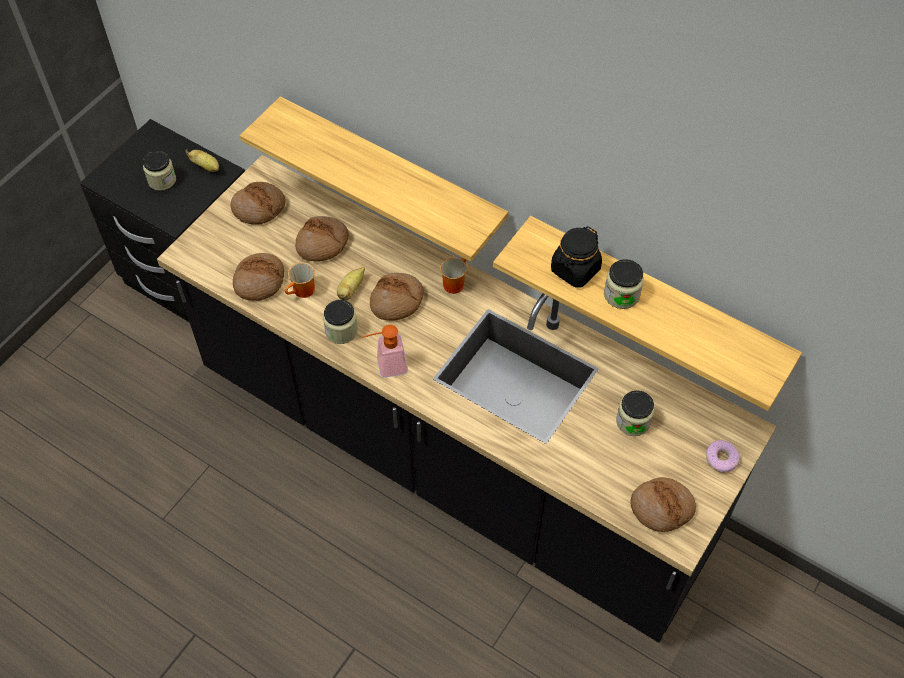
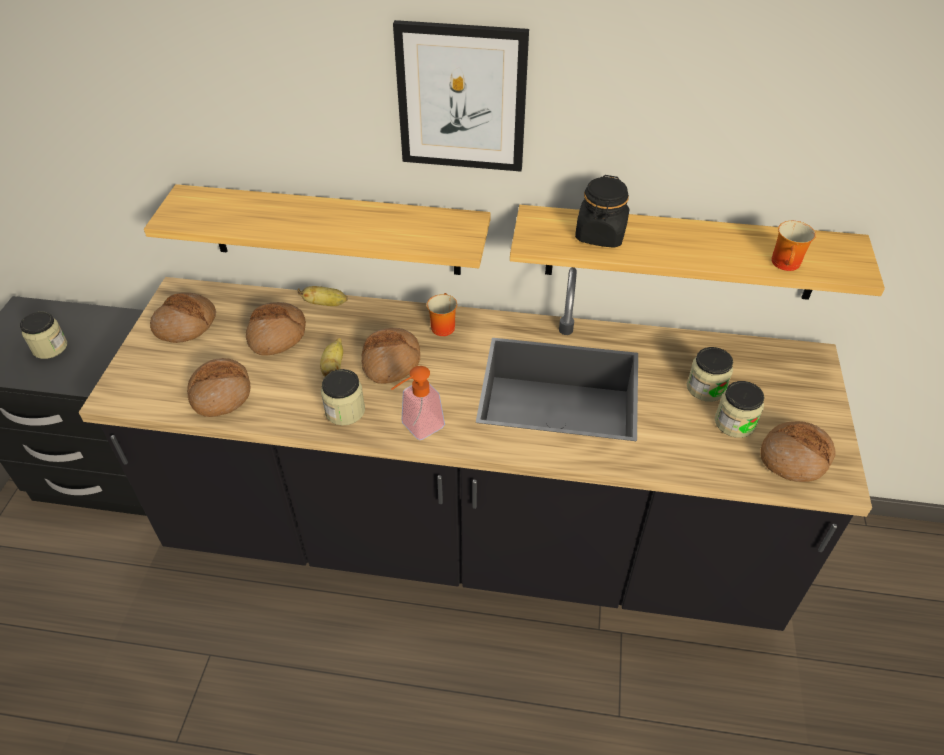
camera: 25 degrees left, 10 degrees down
banana [185,149,219,172] -> banana moved to [297,286,348,306]
mug [285,262,315,298] -> mug moved to [771,221,816,271]
jar [604,259,644,309] -> jar moved to [715,381,764,438]
donut [706,440,740,473] -> none
none -> picture [393,20,529,172]

